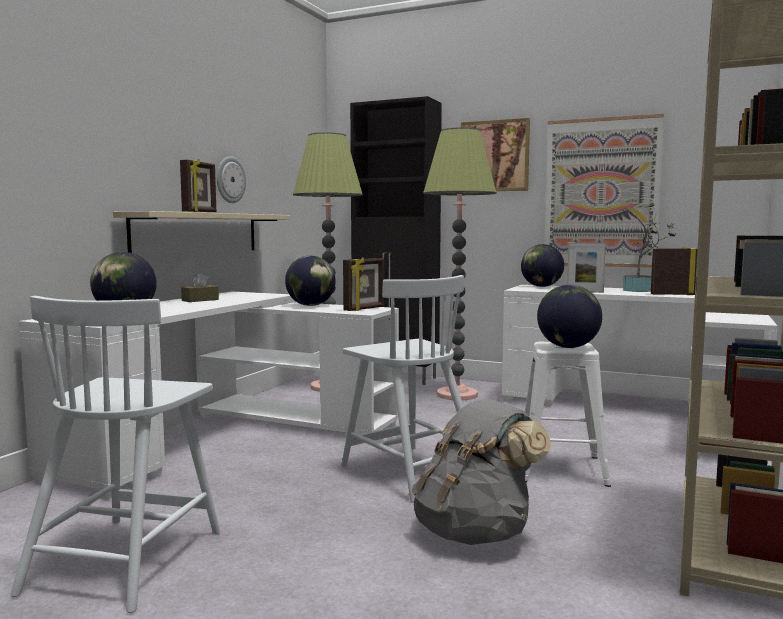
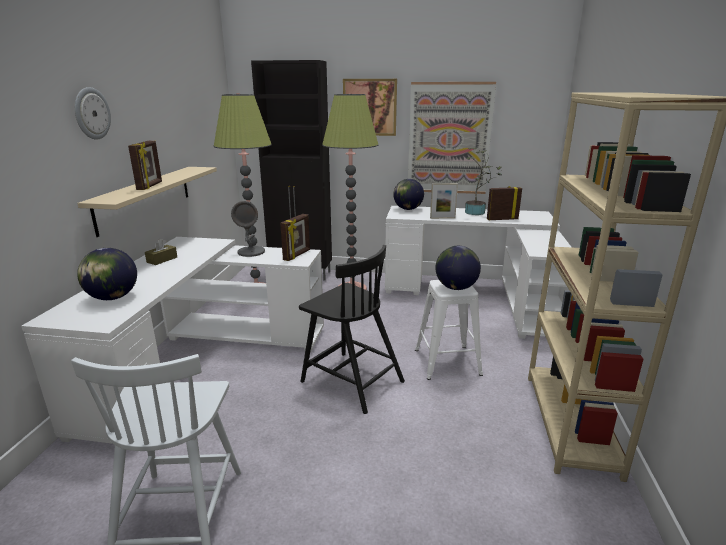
camera: 15 degrees left, 15 degrees up
wall clock [217,156,246,203] -> wall clock moved to [75,87,111,140]
globe [285,256,336,306] -> grey table lamp [231,201,265,257]
white chair [341,275,464,503] -> black chair [299,245,405,414]
grey backpack [411,399,552,545] -> none

